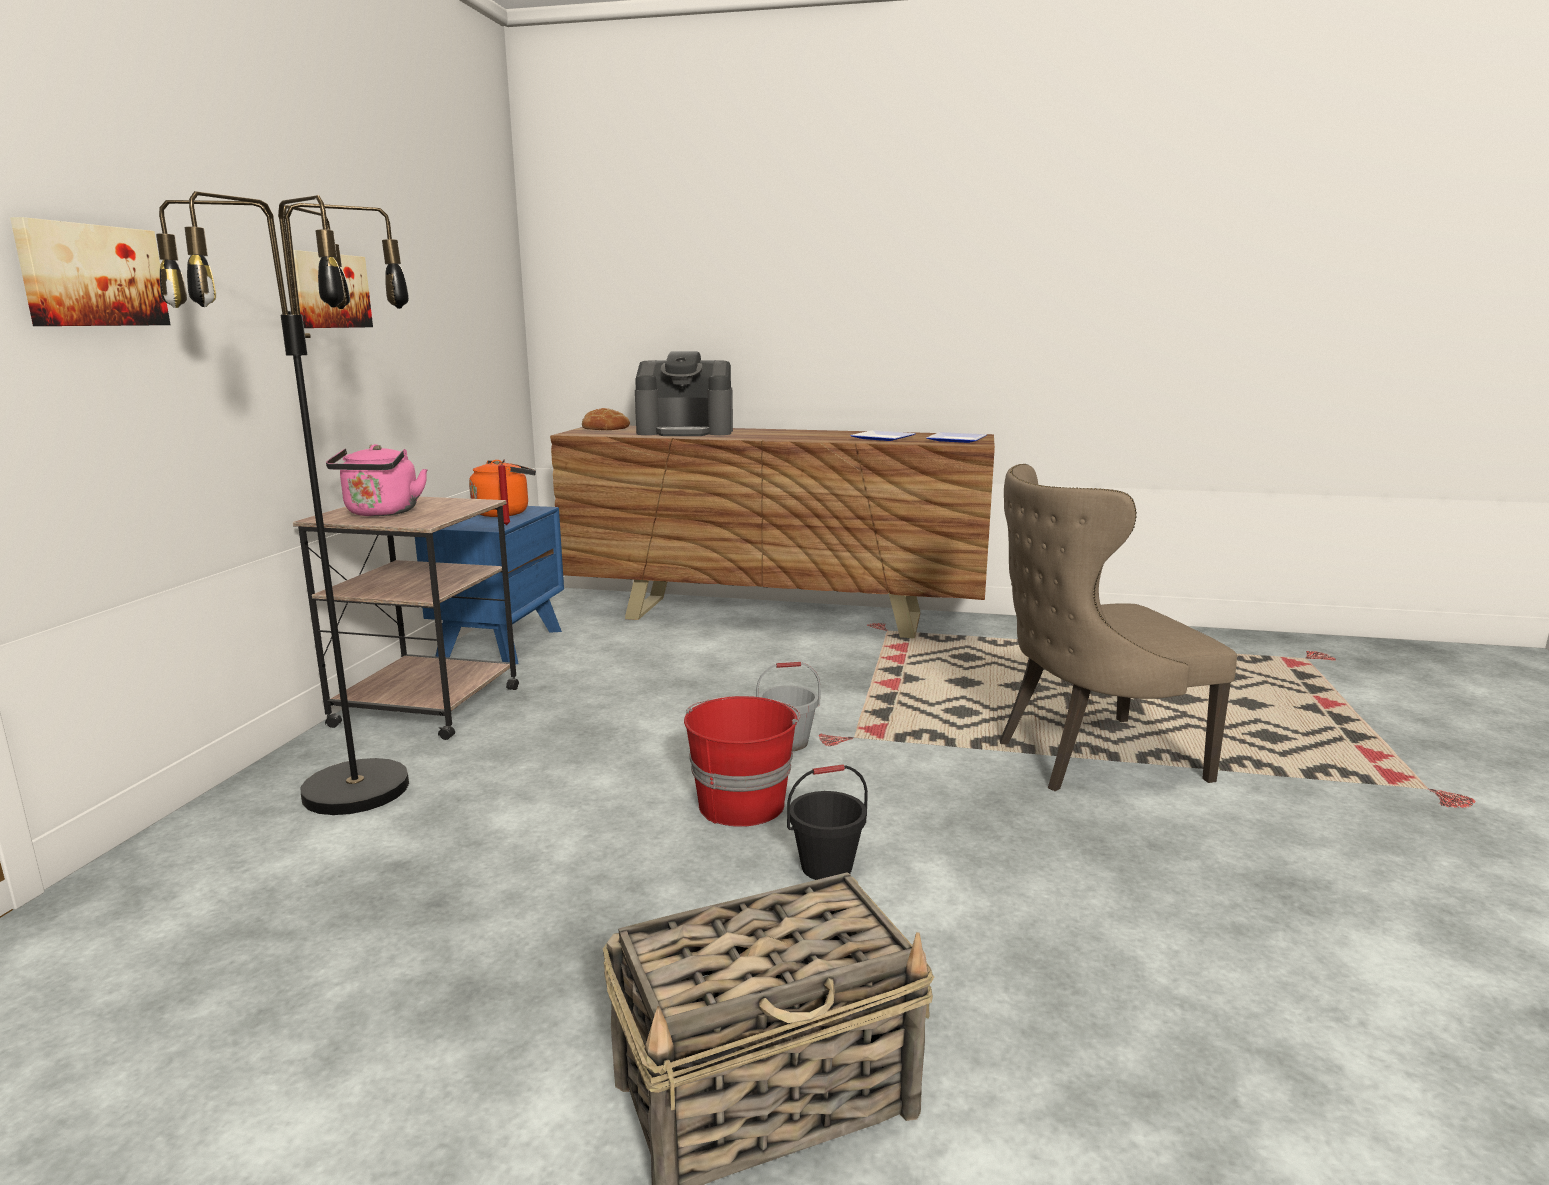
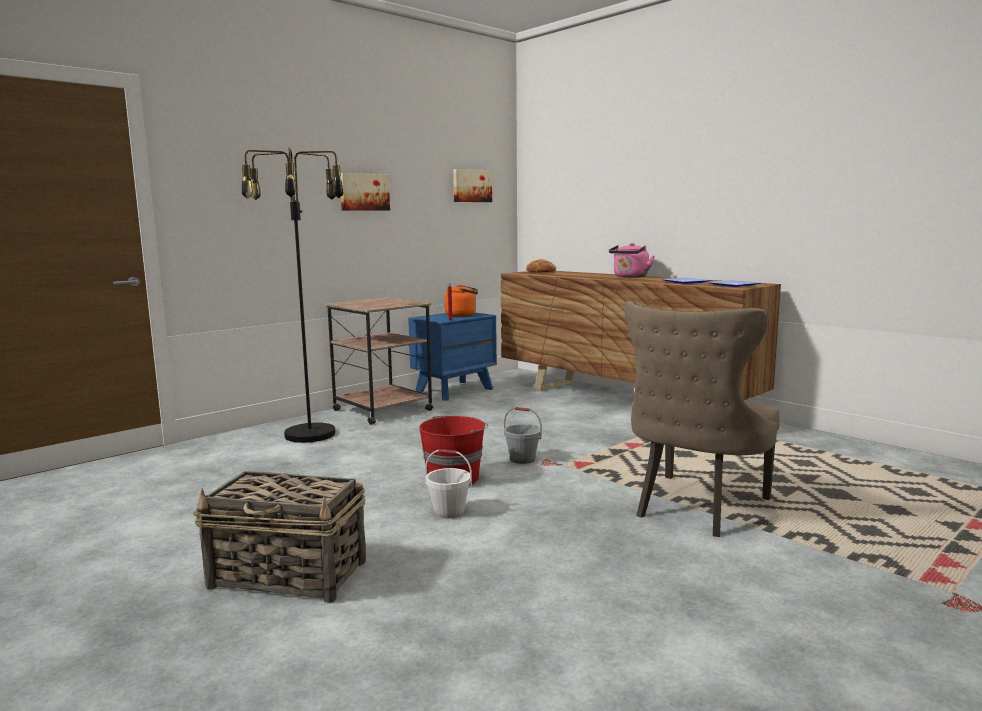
camera: 35 degrees right, 5 degrees down
picture [10,217,170,326] -> picture moved to [453,169,492,202]
pink kettle [326,444,428,516] -> pink kettle moved to [609,243,655,278]
coffee machine [635,351,733,436] -> none
black bucket [787,764,868,880] -> white bucket [425,449,472,518]
beige chair [1000,464,1237,791] -> beige chair turned 75 degrees counterclockwise [625,301,780,537]

